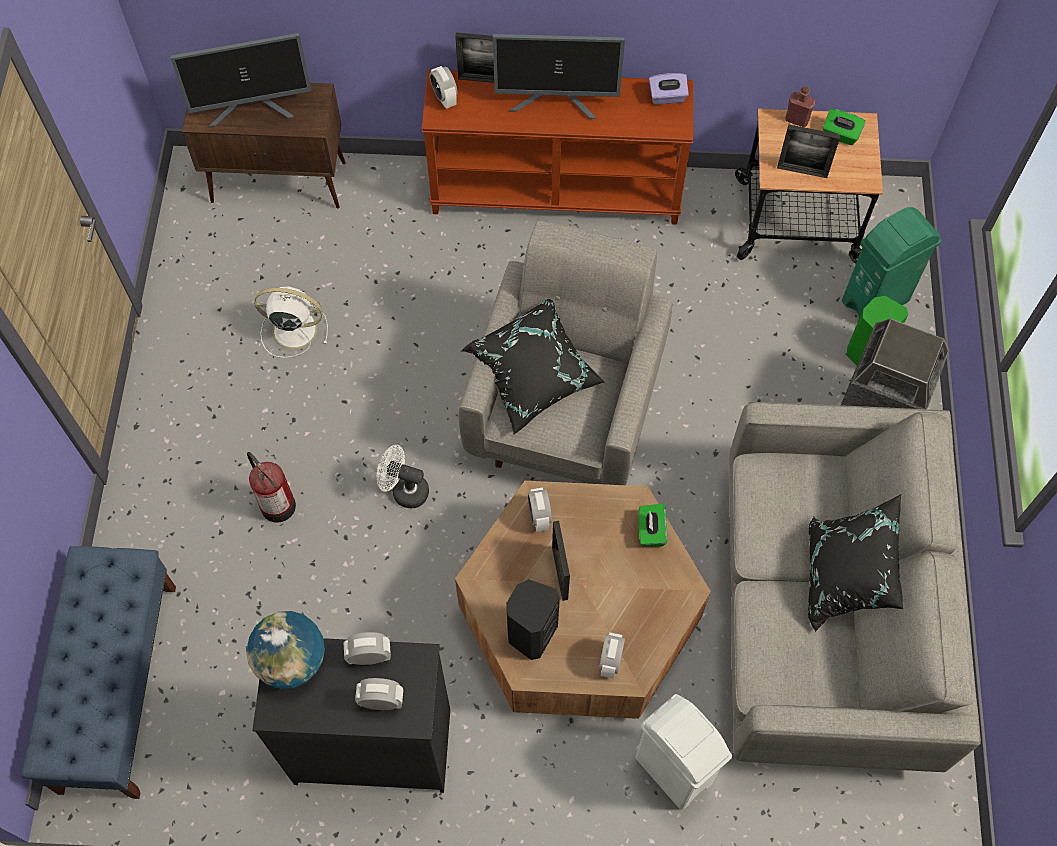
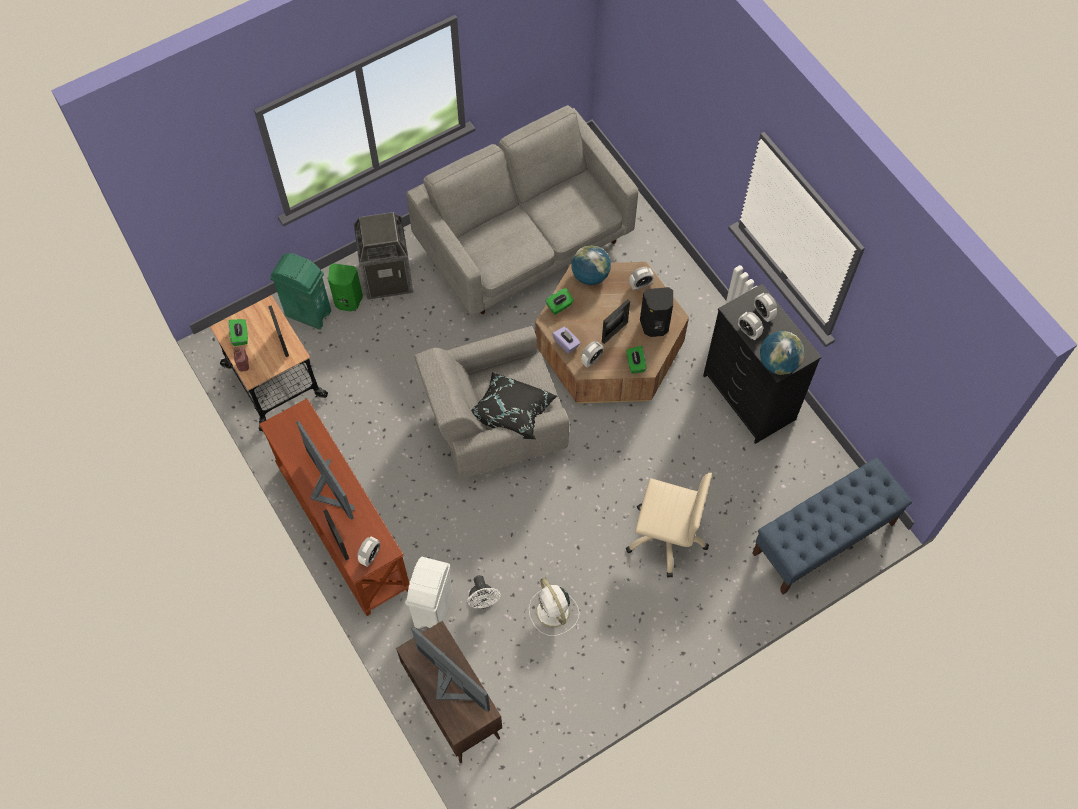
camera: 125 degrees left, 0 degrees up
fire extinguisher [247,452,296,523] -> beige office chair [626,473,712,577]
white fan [376,445,429,508] -> white fan moved to [467,575,501,609]
white trash can [635,694,732,810] -> white trash can moved to [406,557,453,629]
purple tissue box [649,73,689,105] -> purple tissue box moved to [552,327,580,354]
black pillow [808,494,903,632] -> none
none -> globe [571,245,611,285]
none -> green tissue box [627,346,647,374]

